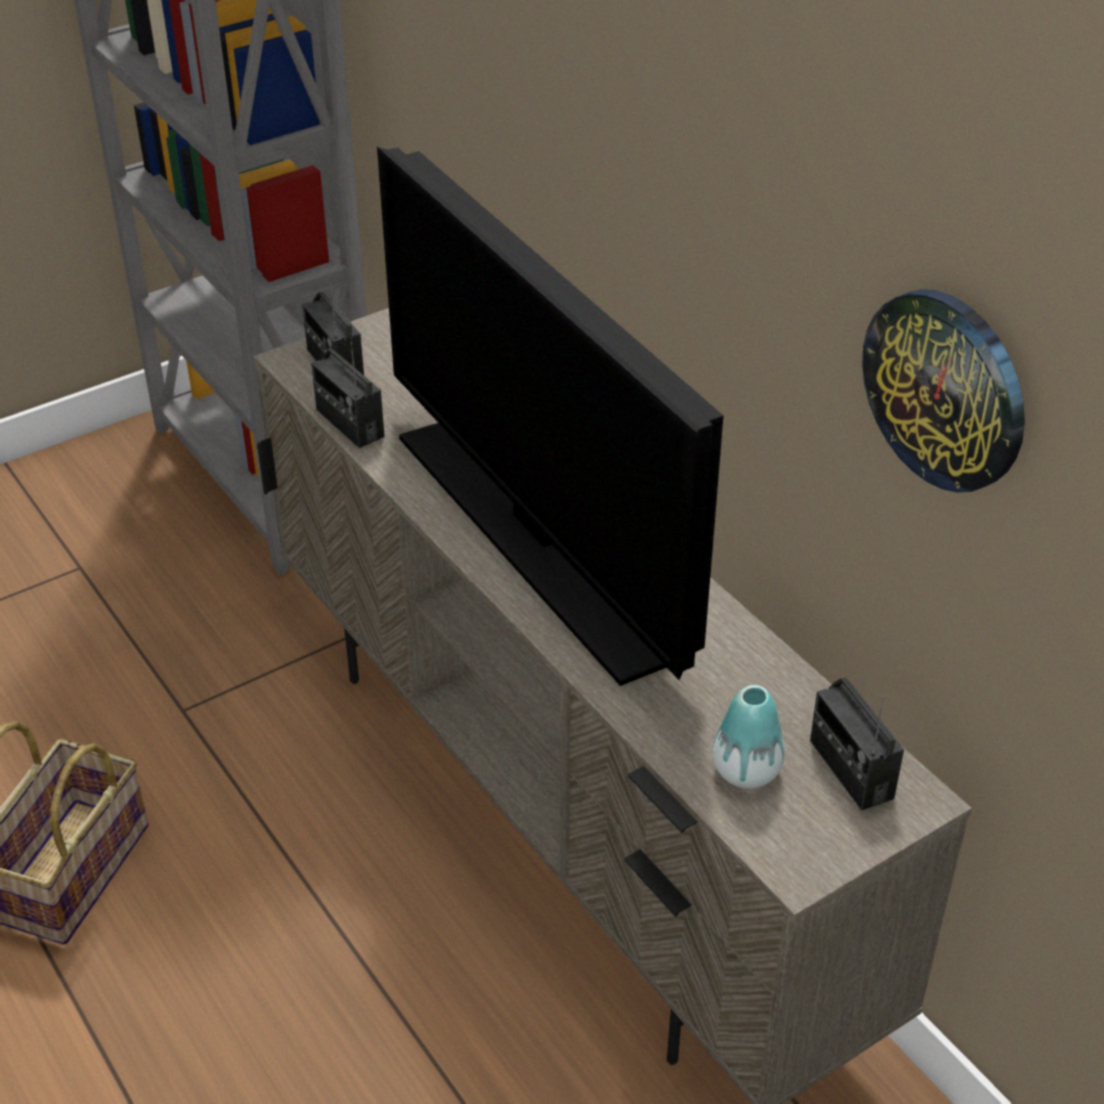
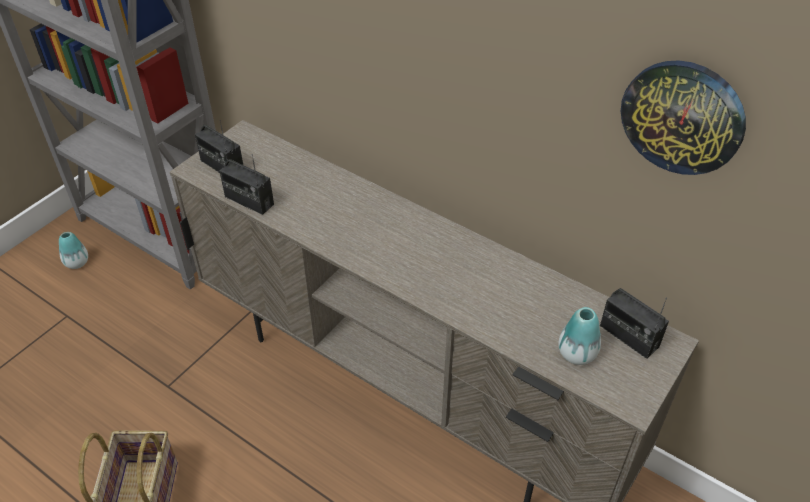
camera: 20 degrees left, 5 degrees up
television [377,147,724,686] -> none
none -> vase [59,232,88,269]

